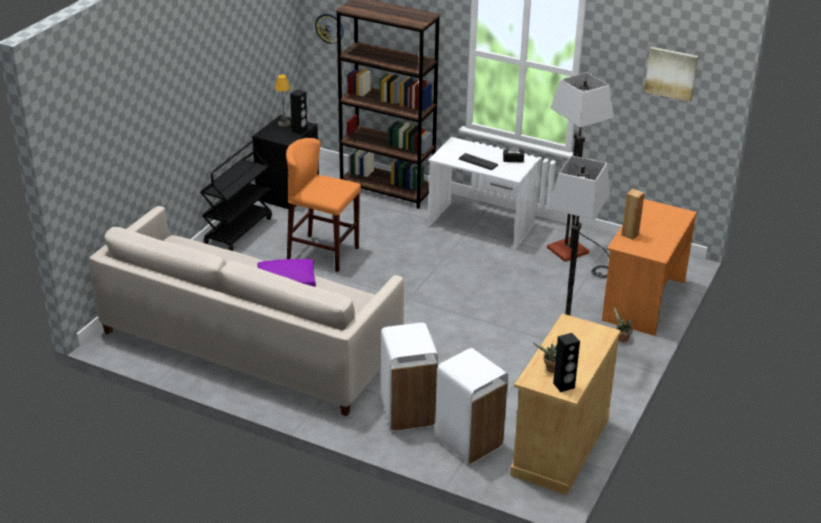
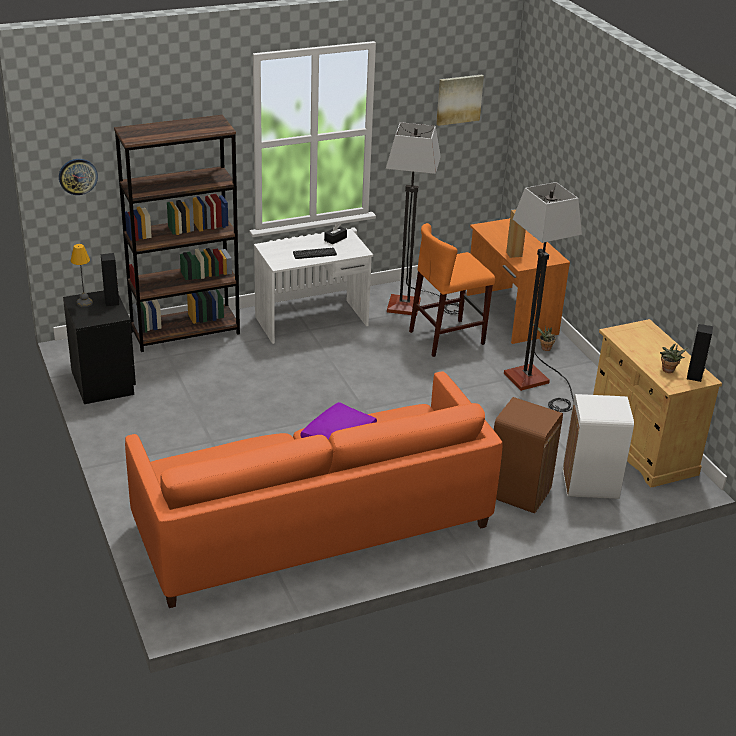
camera: 50 degrees left, 0 degrees up
beige sofa [89,206,404,416] -> orange sofa [125,371,503,608]
black cart [200,141,272,251] -> none
orange stool [286,138,361,272] -> orange stool moved to [409,223,495,357]
white trash can [381,323,438,431] -> brown trash can [494,397,563,513]

